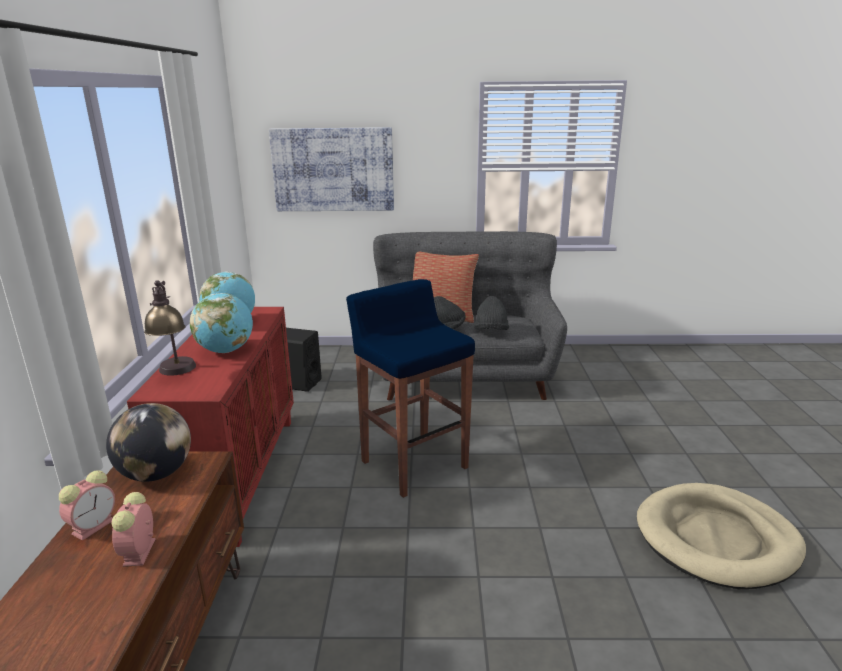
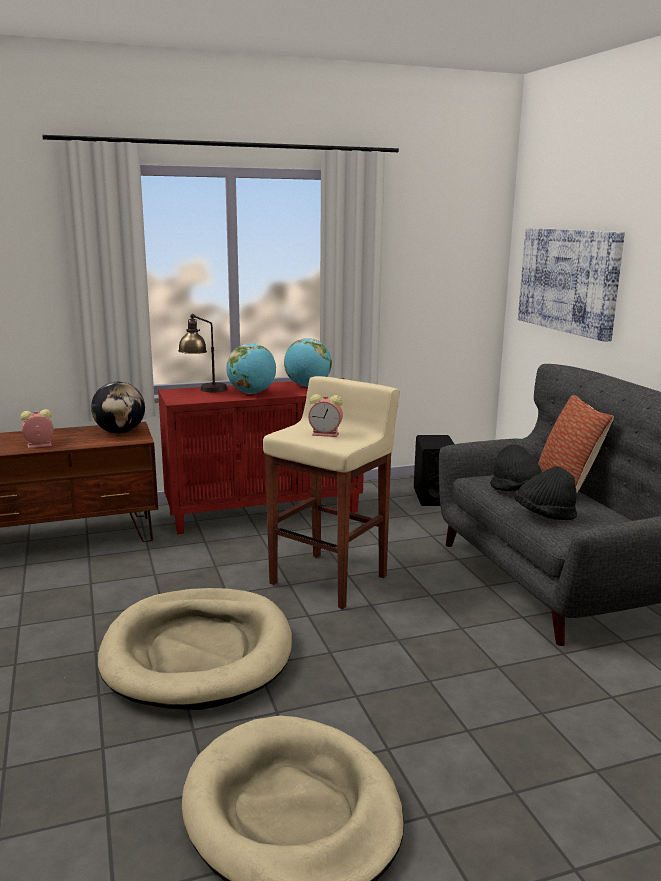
camera: 70 degrees right, 5 degrees down
alarm clock [59,470,115,541] -> alarm clock moved to [308,394,343,437]
blue stool [346,279,475,498] -> beige stool [263,376,400,609]
none -> beige dog bed [98,588,292,710]

